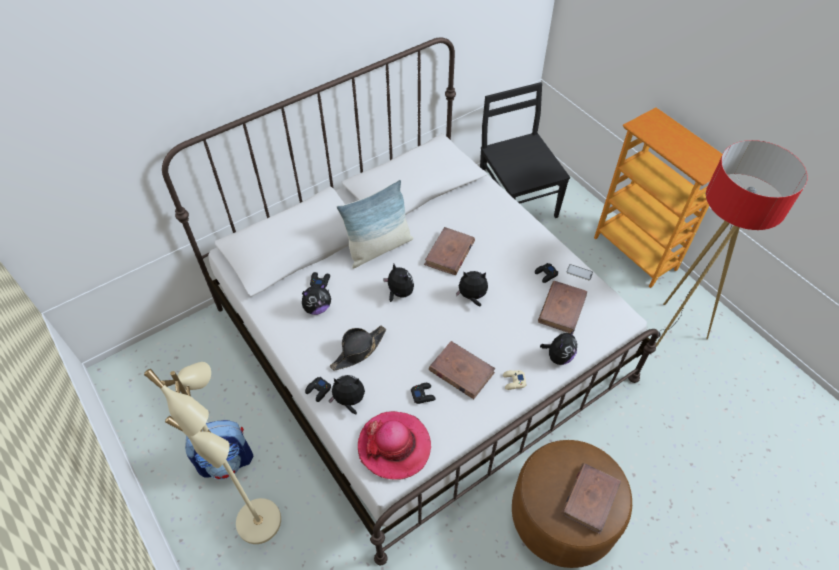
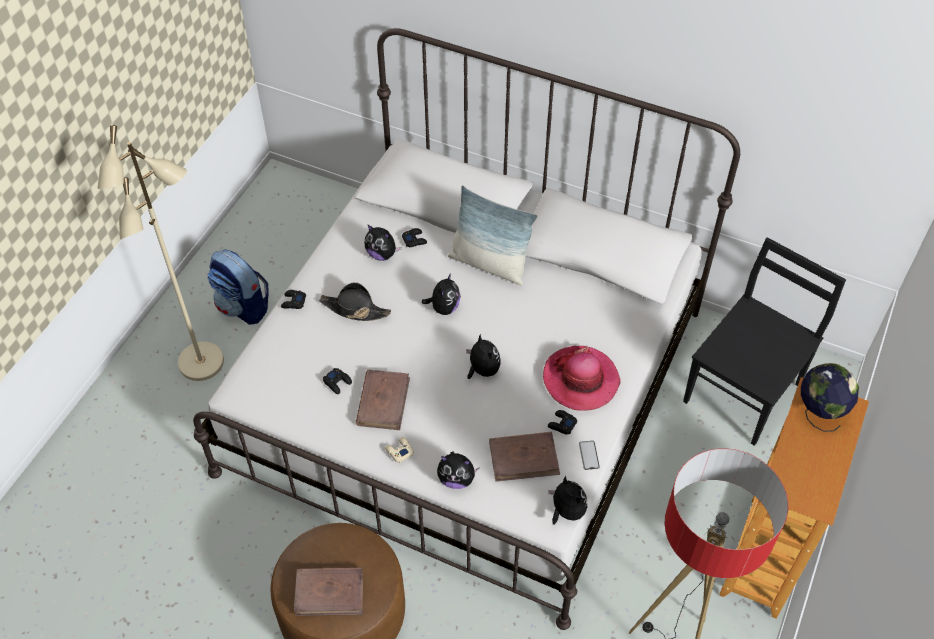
camera: 60 degrees right, 0 degrees up
plush toy [329,375,365,415] -> plush toy moved to [548,475,587,525]
hat [358,411,431,480] -> hat moved to [543,346,620,411]
brown book [424,227,475,275] -> none
none -> globe [801,363,859,432]

